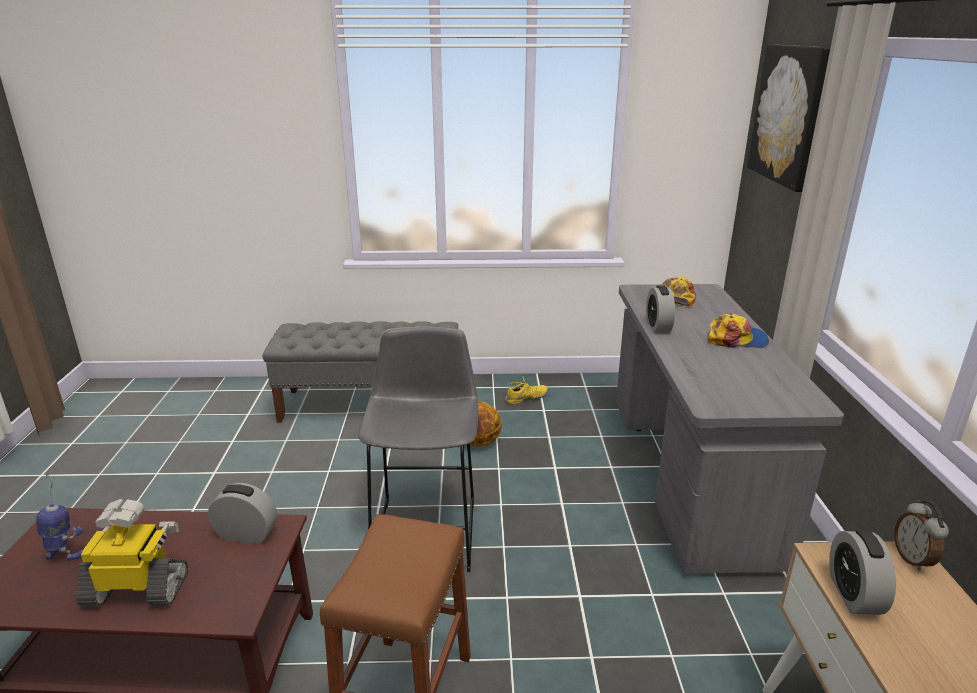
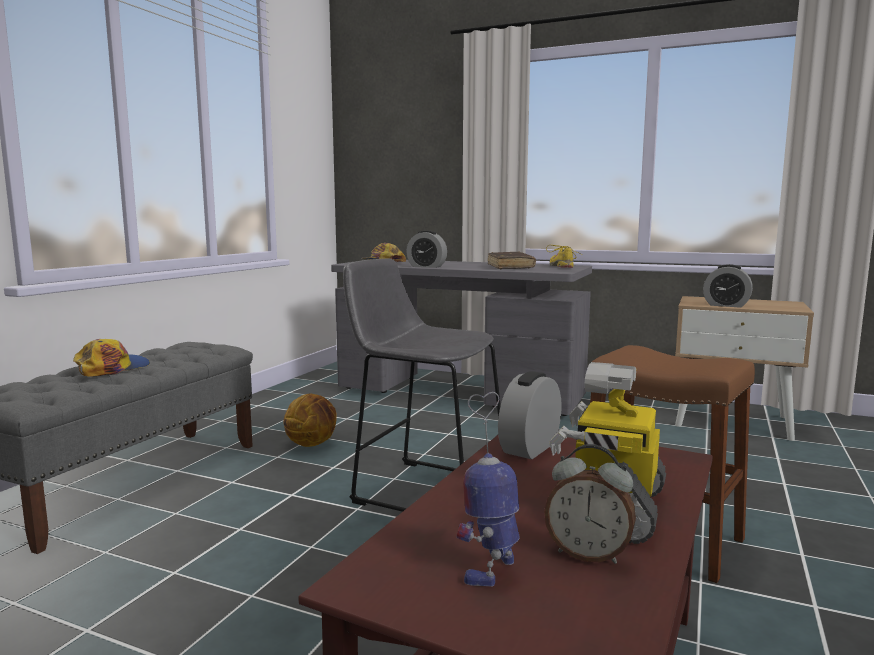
camera: 65 degrees left, 15 degrees down
yellow shoe [505,376,548,405] -> yellow shoe moved to [546,245,582,268]
cap [708,313,769,348] -> cap moved to [73,339,150,377]
picture [747,44,830,192] -> none
alarm clock [894,501,949,571] -> alarm clock moved to [544,444,636,564]
none -> brown book [488,252,536,269]

